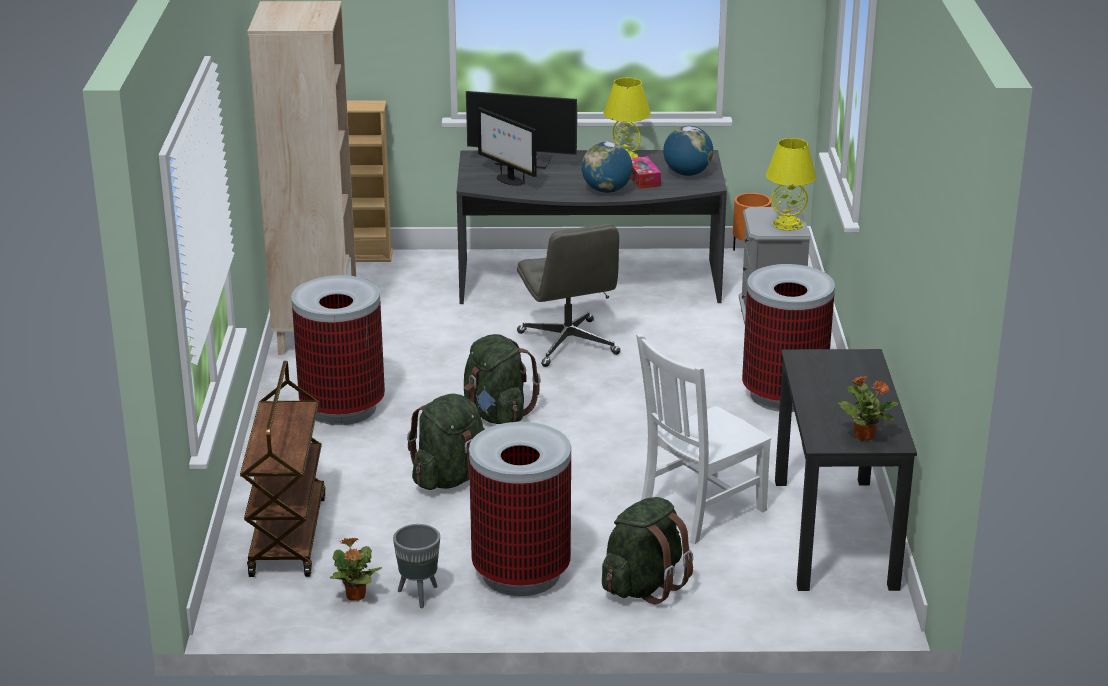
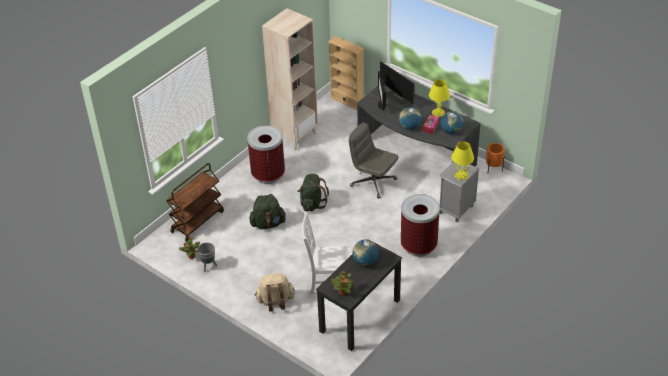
camera: 40 degrees right, 15 degrees up
trash can [469,422,571,596] -> none
grey office chair [517,224,620,367] -> grey office chair turned 105 degrees clockwise [349,122,398,198]
green backpack [602,497,693,605] -> beige backpack [255,273,295,312]
none -> globe [352,240,378,265]

